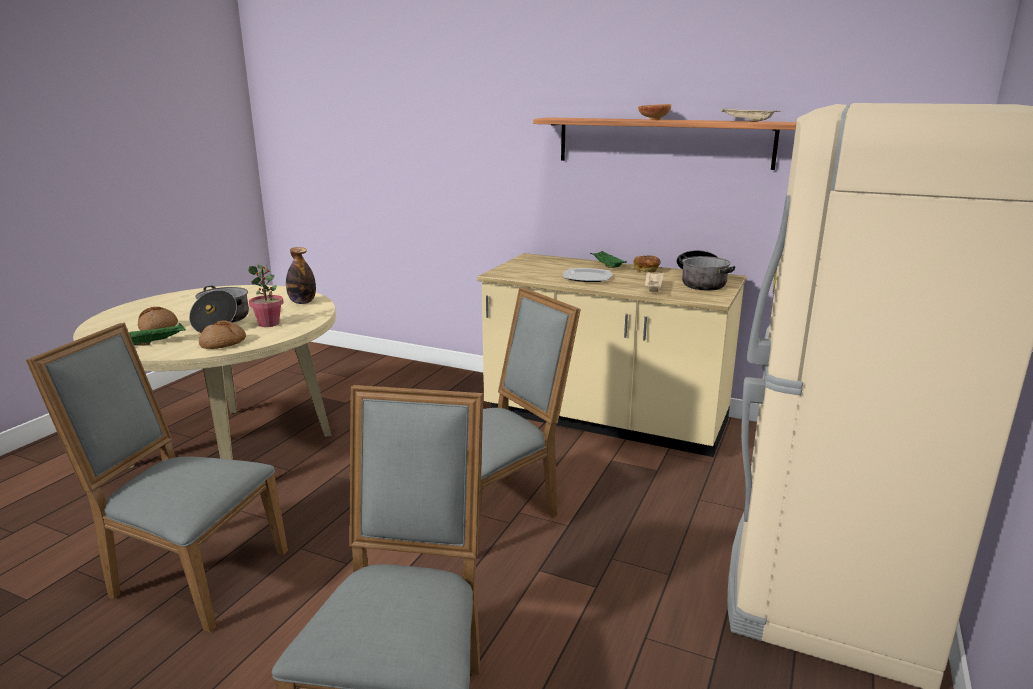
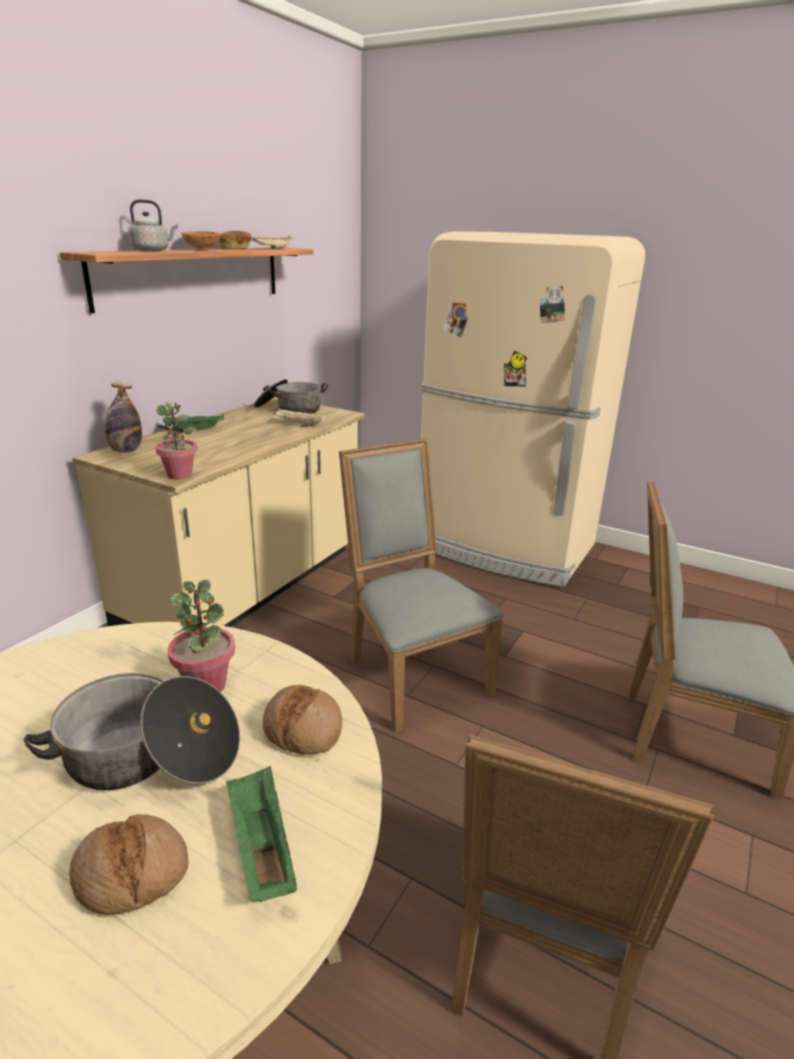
camera: 85 degrees left, 5 degrees up
bottle [286,247,316,304] -> bottle moved to [105,383,142,453]
plate [563,268,612,282] -> none
bread [634,255,661,273] -> bread moved to [219,231,252,249]
none -> grey kettle [128,199,178,252]
none -> potted plant [155,402,197,480]

